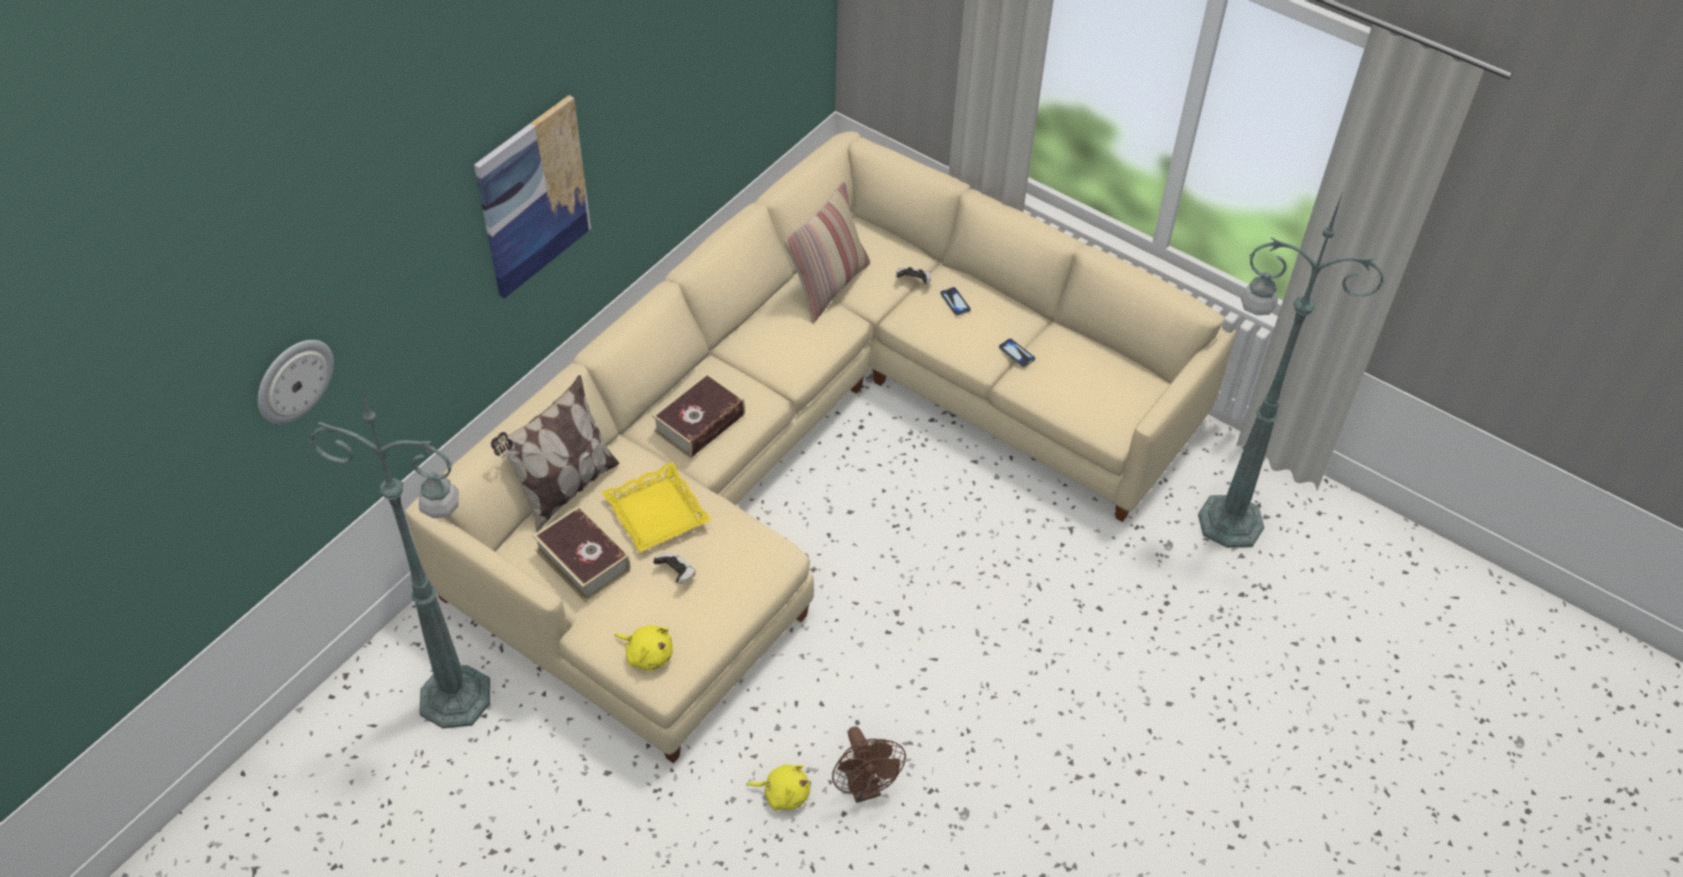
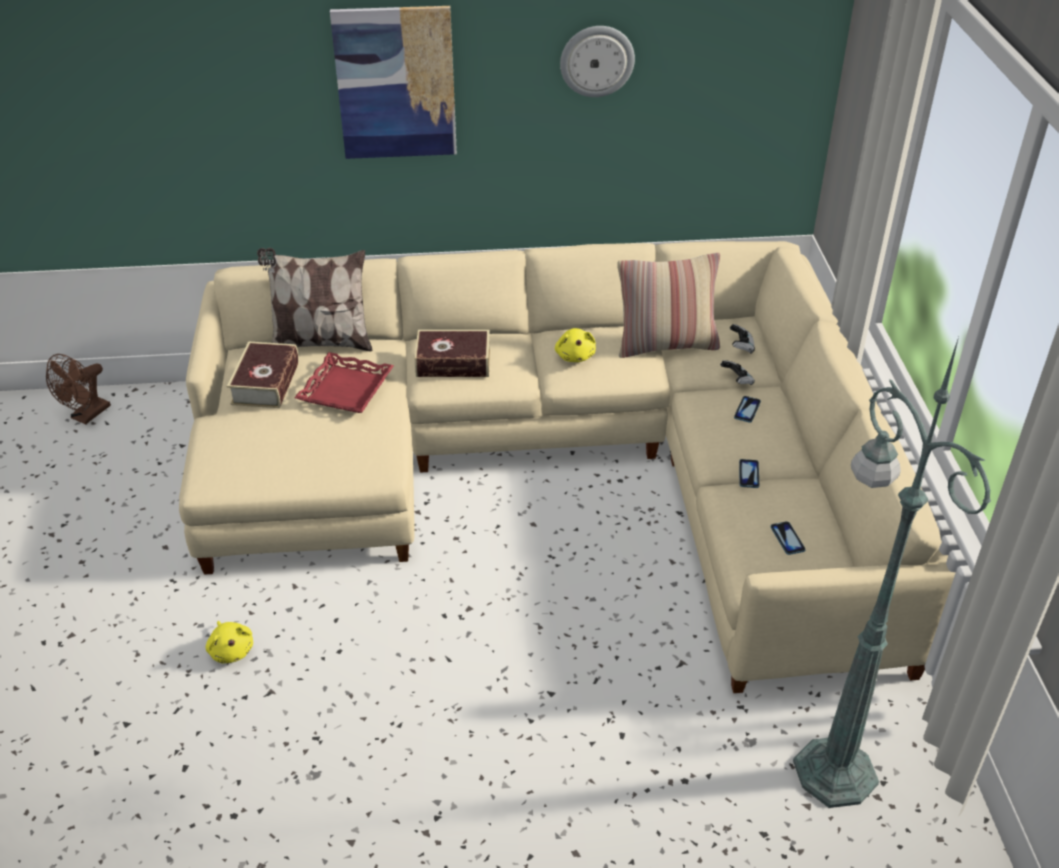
camera: 50 degrees right, 10 degrees down
wall clock [258,340,334,424] -> wall clock moved to [560,26,635,97]
green floor lamp [310,376,490,728] -> none
yellow tray [602,462,711,553] -> red tray [294,352,394,413]
yellow plush toy [615,626,673,670] -> yellow plush toy moved to [555,328,596,362]
game controller [653,553,696,584] -> game controller moved to [730,324,755,354]
brown fan [832,726,906,803] -> brown fan moved to [46,354,111,424]
none -> phone [771,521,806,555]

